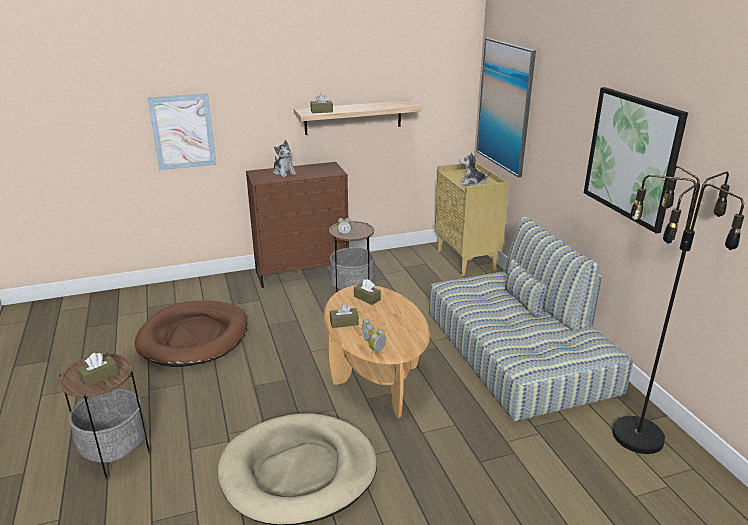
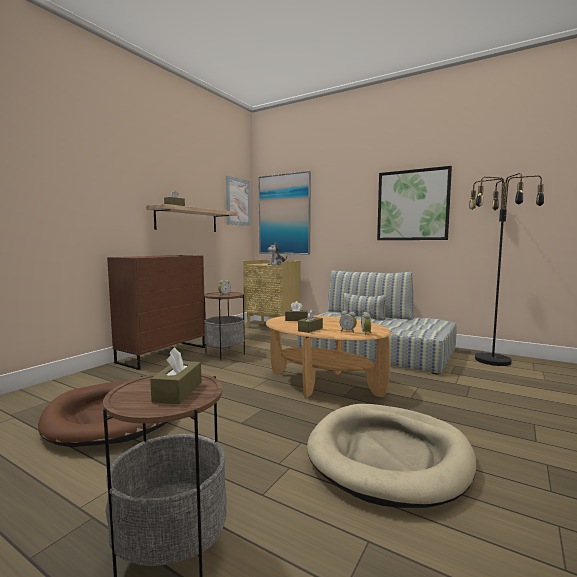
camera: 40 degrees left, 20 degrees down
picture [147,94,217,170] -> picture moved to [226,176,251,226]
plush toy [273,140,297,177] -> none

